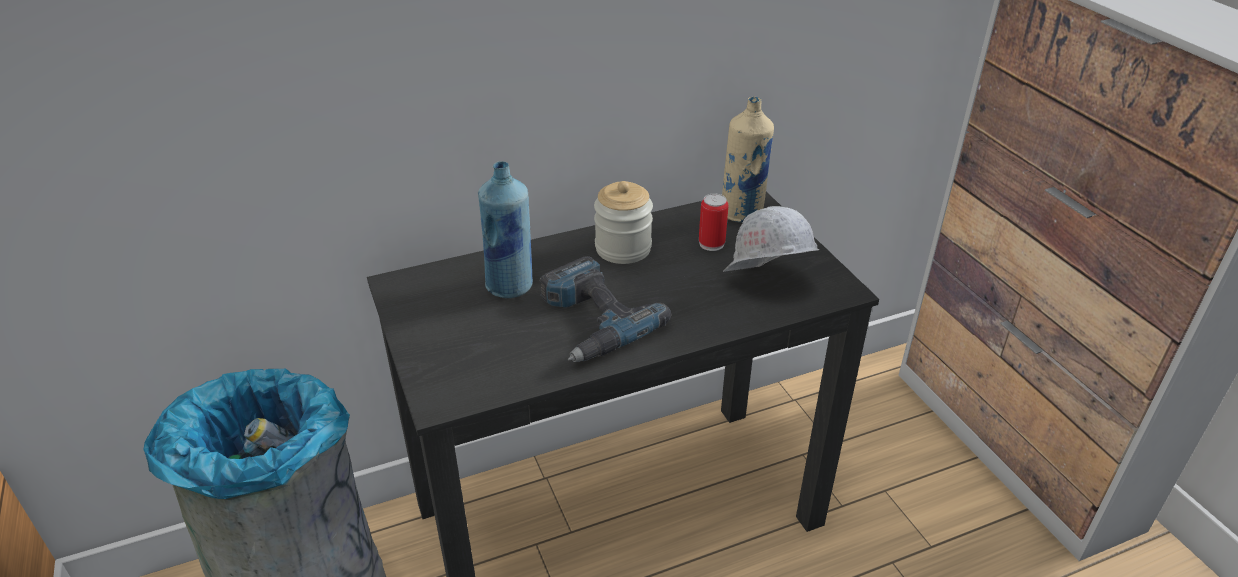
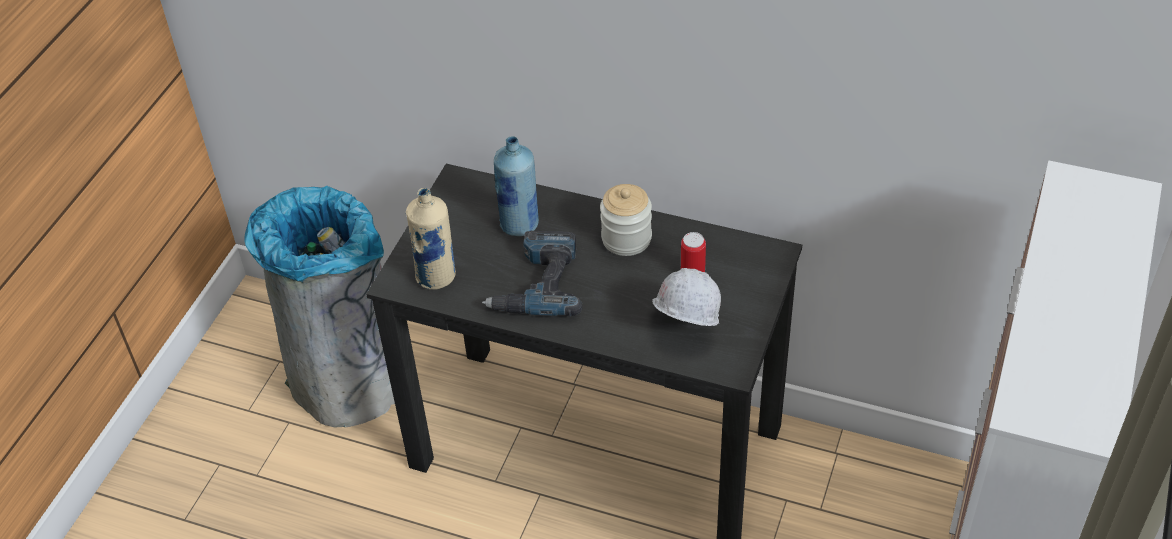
camera: 45 degrees right, 10 degrees up
beige bottle [722,97,774,223] -> beige bottle moved to [406,188,456,289]

